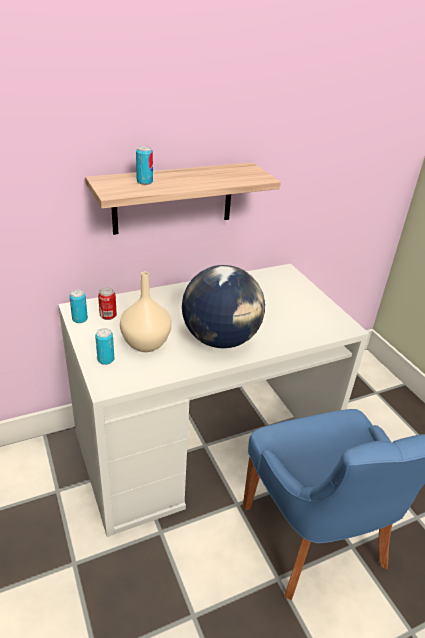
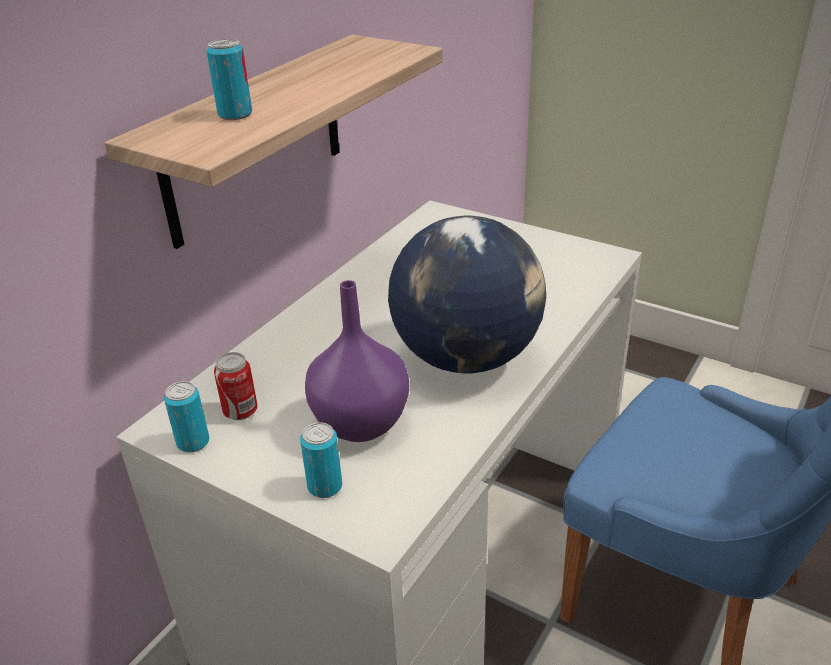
camera: 30 degrees left, 0 degrees up
beige vase [120,272,171,352] -> purple vase [305,280,409,442]

